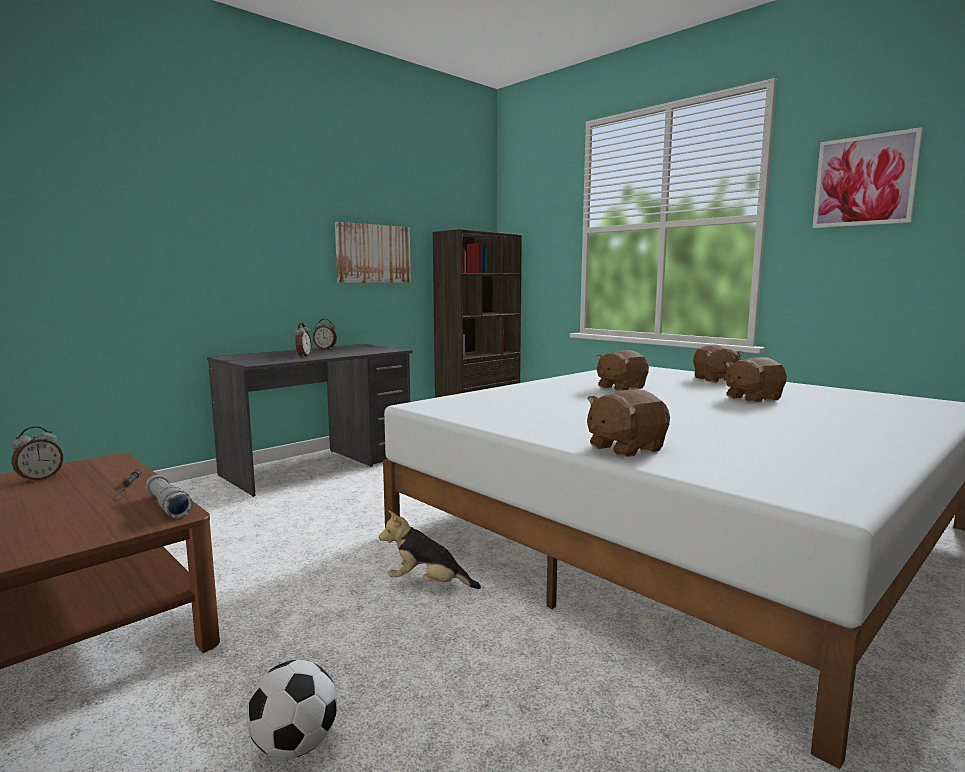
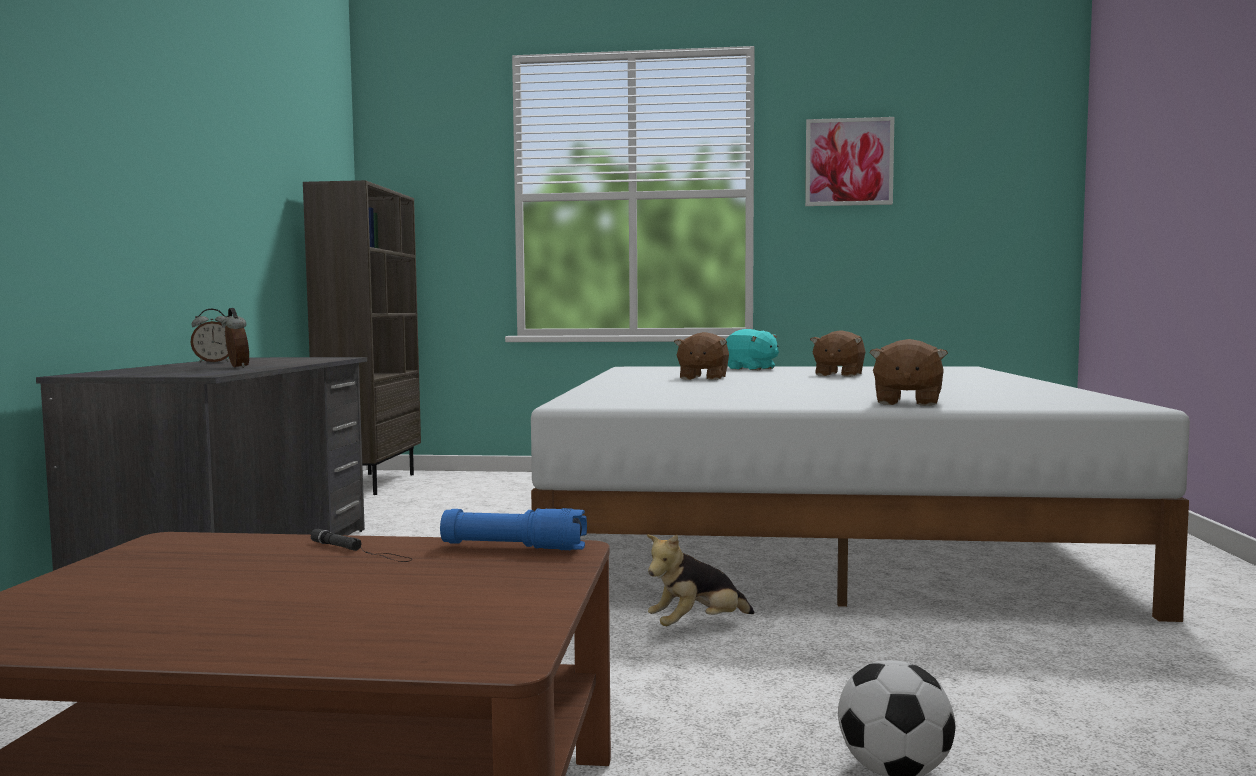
camera: 40 degrees left, 5 degrees down
alarm clock [12,426,63,483] -> none
grey flashlight [146,475,193,518] -> blue flashlight [440,508,587,550]
picture [335,222,411,283] -> none
brown plush toy [693,344,744,382] -> turquoise plush toy [726,329,779,370]

